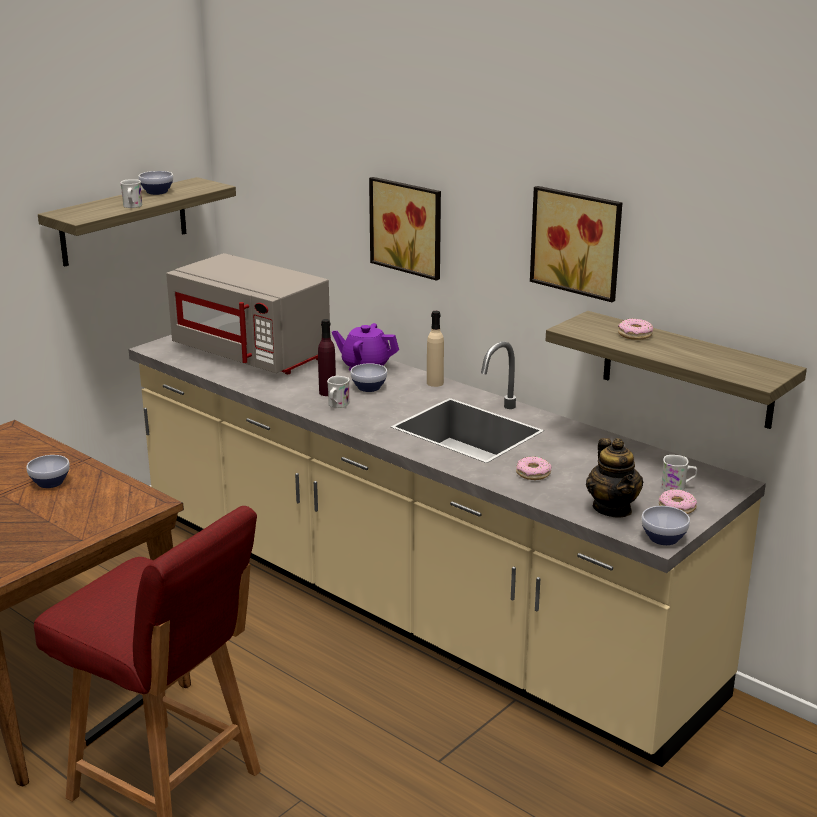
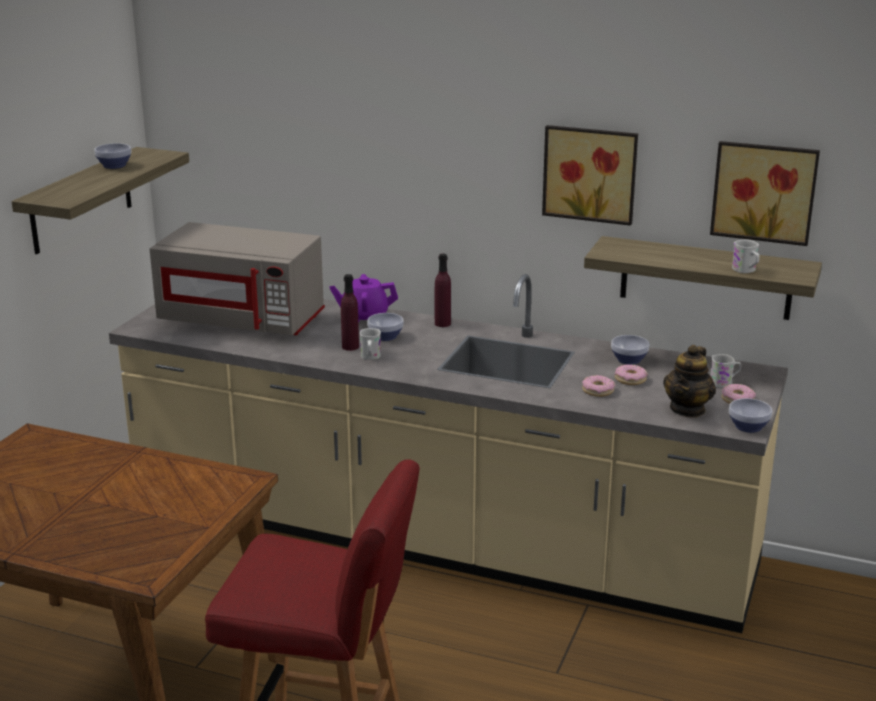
camera: 20 degrees left, 0 degrees up
bowl [27,455,70,488] -> bowl moved to [611,335,649,365]
white mug [120,179,142,208] -> white mug moved to [732,240,760,273]
picture [369,177,441,281] -> picture moved to [710,141,820,246]
beige bottle [427,311,444,387] -> purple bottle [435,254,451,327]
teapot [586,438,643,517] -> teapot turned 60 degrees clockwise [663,345,716,418]
donut [618,318,653,340] -> donut moved to [615,364,648,385]

